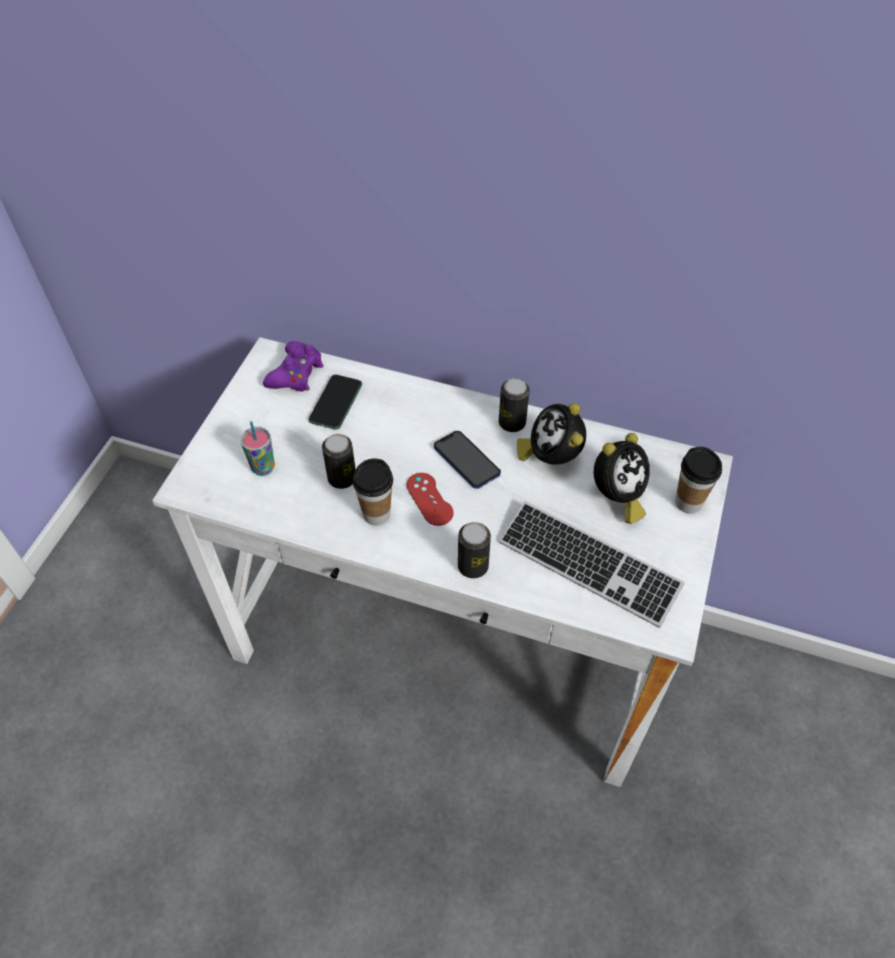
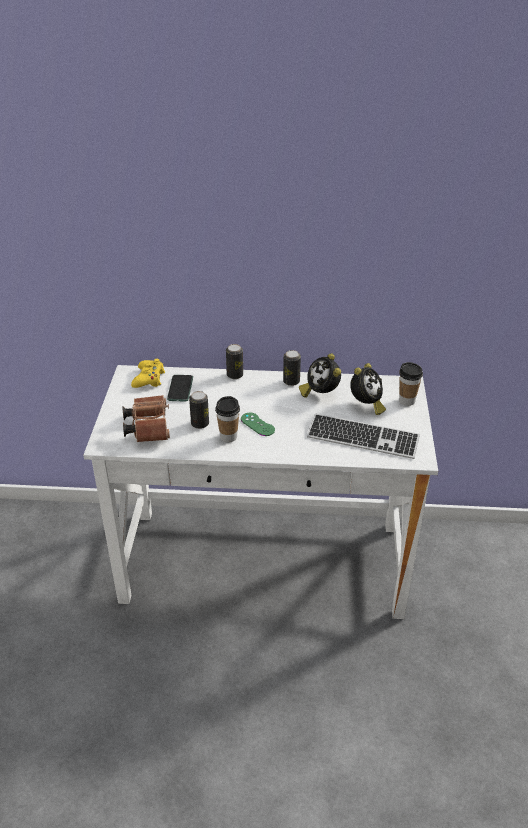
camera: 15 degrees left, 15 degrees down
cup [240,421,275,476] -> brown binoculars [122,395,170,442]
purple game controller [263,341,324,392] -> yellow game controller [131,359,165,388]
red game controller [407,473,453,526] -> green game controller [241,413,275,436]
phone [434,431,501,489] -> none
can [458,522,491,578] -> can moved to [226,344,243,379]

